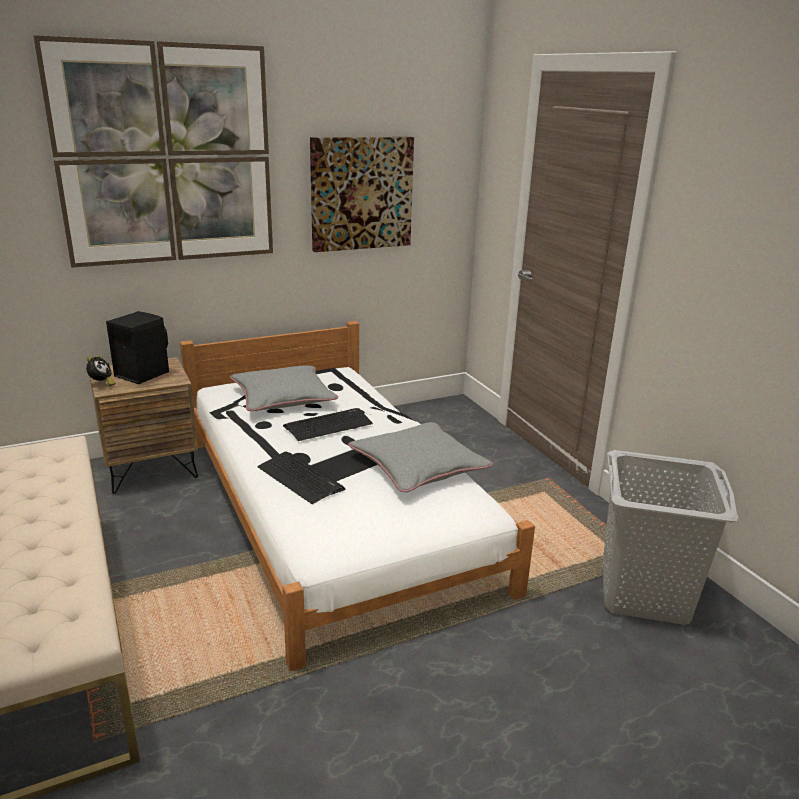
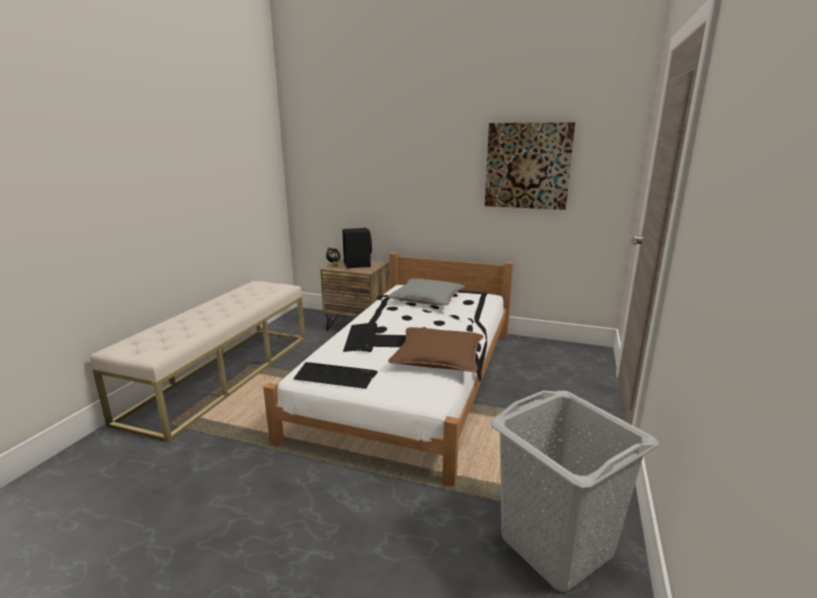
camera: 45 degrees right, 5 degrees down
picture [33,35,273,268] -> none
keyboard [283,408,373,441] -> keyboard moved to [293,362,378,389]
grey pillow [348,422,493,492] -> brown pillow [388,327,483,372]

